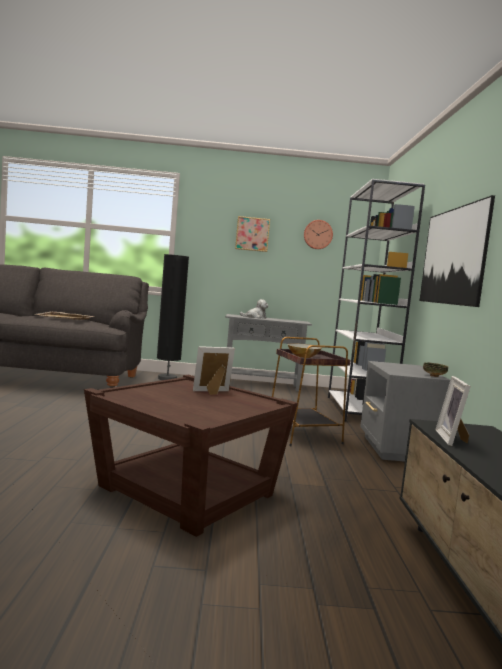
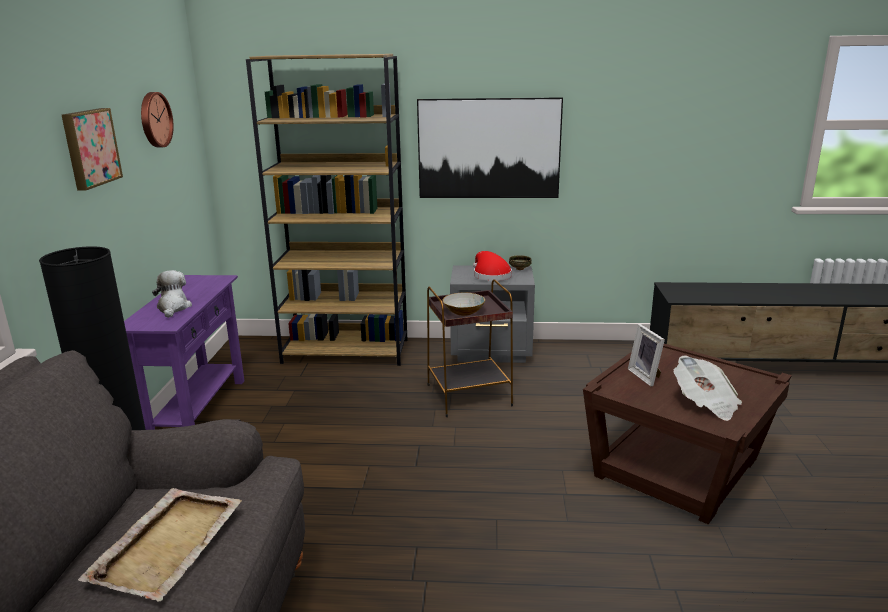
camera: 85 degrees left, 15 degrees up
grey console table [225,314,312,392] -> purple console table [124,275,244,430]
white bookcase [328,179,425,421] -> brown bookcase [246,54,407,366]
picture frame [435,376,471,446] -> none
none -> red hat [473,251,512,281]
none -> newspaper [674,355,742,421]

